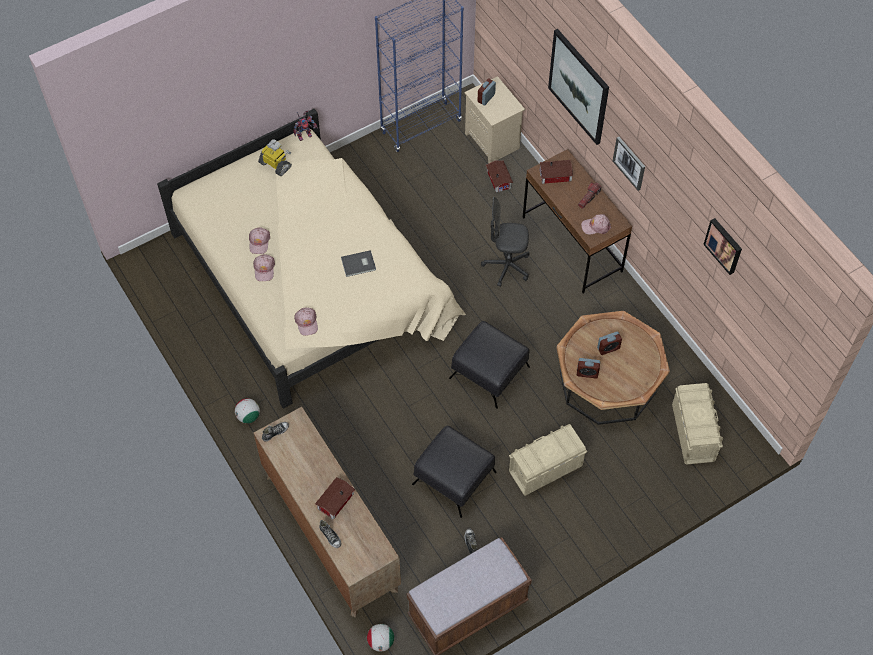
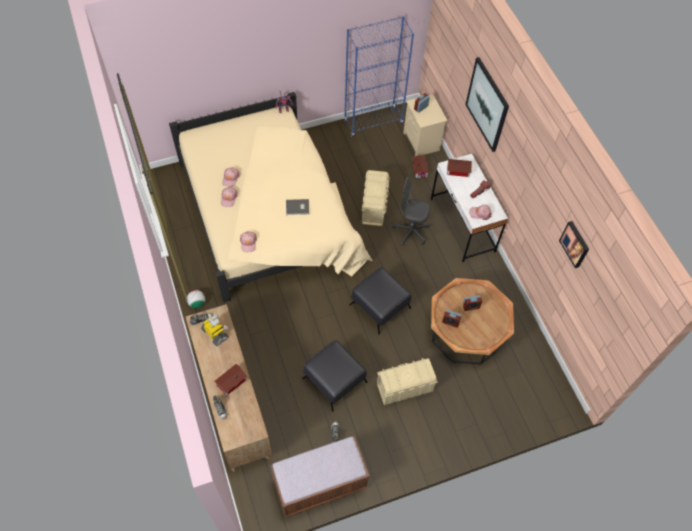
camera: 10 degrees right, 0 degrees up
toy robot [258,139,292,176] -> toy robot moved to [201,313,229,346]
football [367,624,394,652] -> none
brown desk [522,149,632,294] -> white desk [431,154,508,262]
picture [613,137,645,191] -> none
beige storage box [672,383,723,465] -> beige storage box moved to [362,170,390,226]

